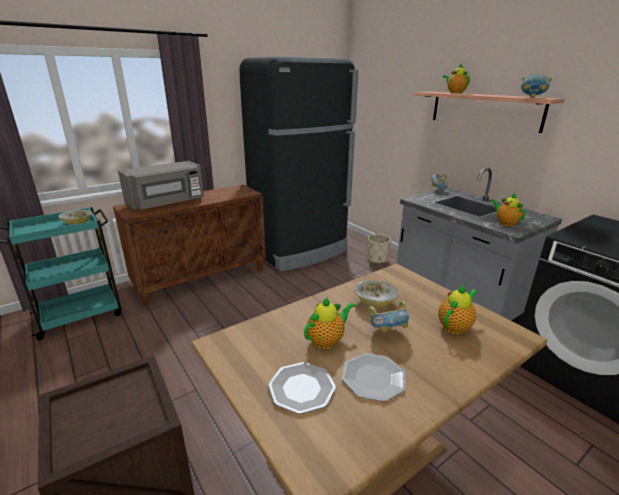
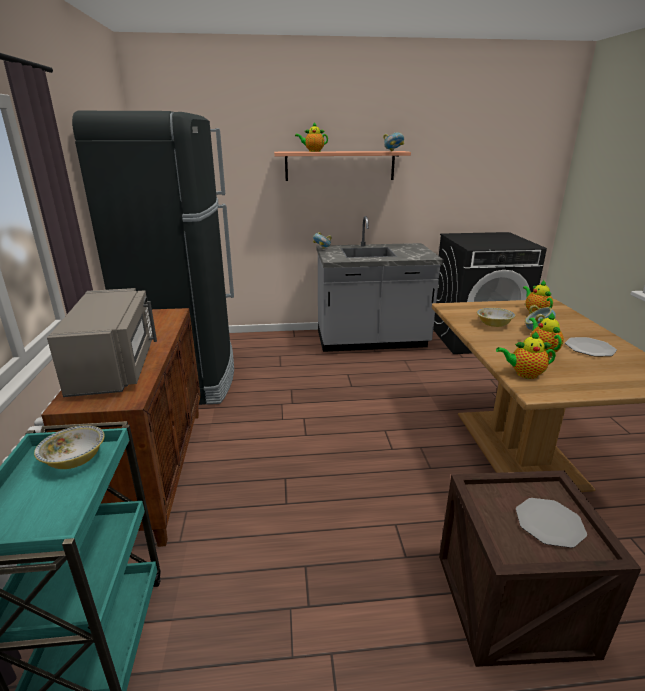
camera: 60 degrees left, 0 degrees up
plate [268,362,336,414] -> plate moved to [516,498,587,548]
beige planter [368,234,391,263] -> none
teapot [490,193,526,226] -> teapot moved to [496,331,556,379]

